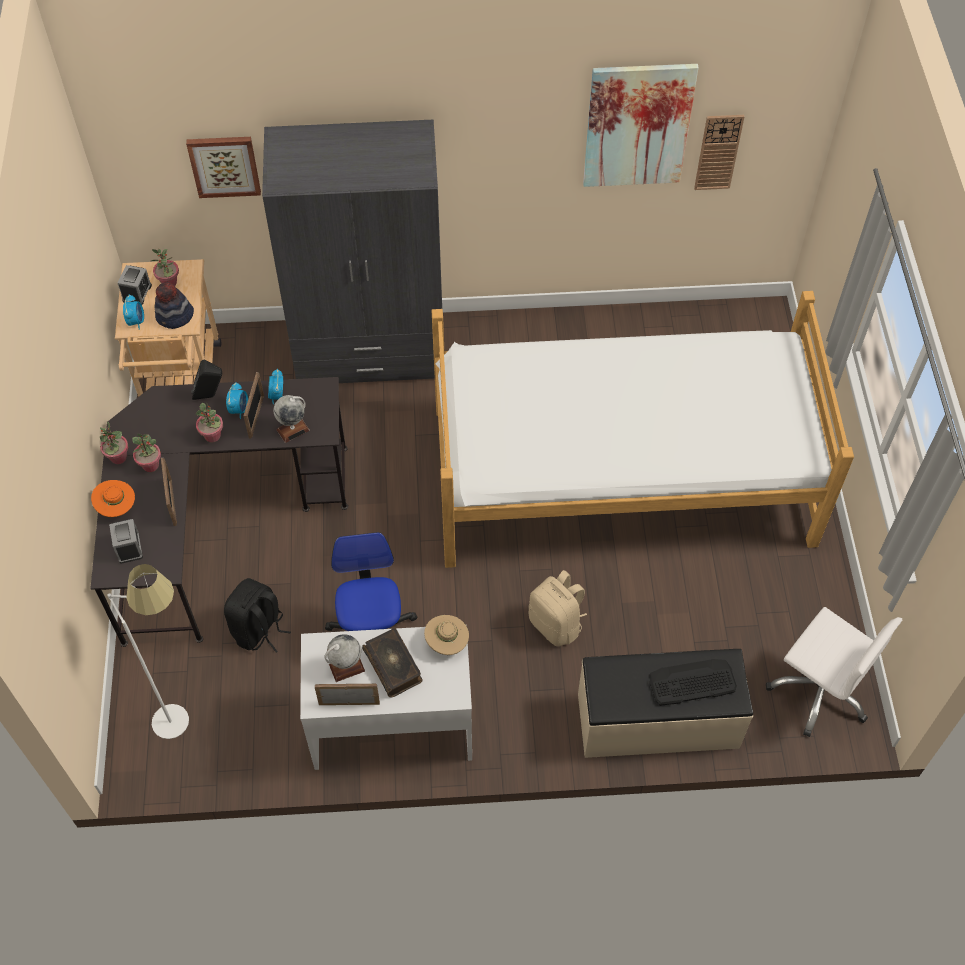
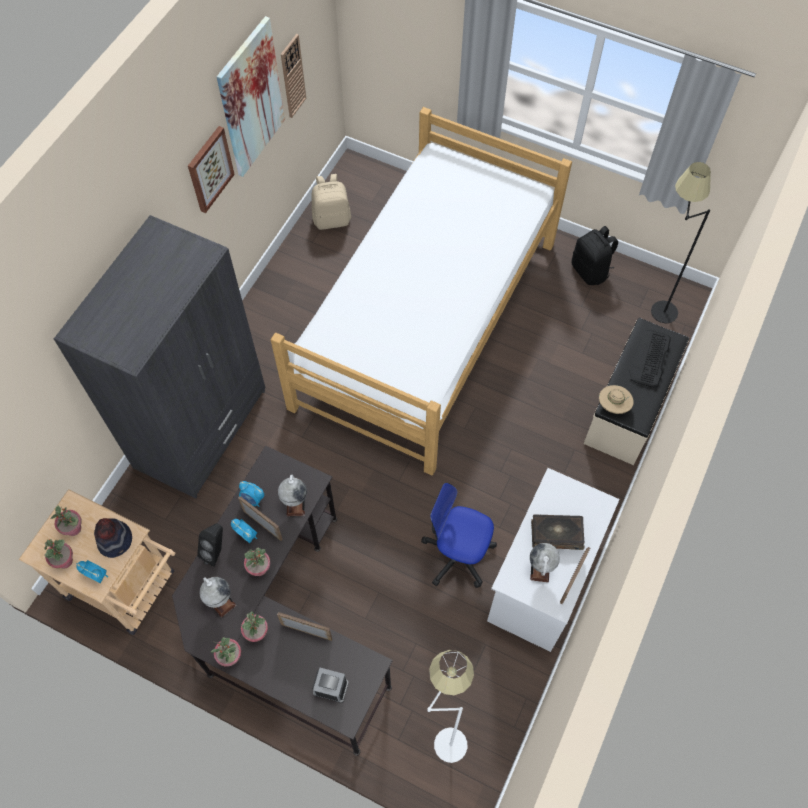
camera: 60 degrees left, 5 degrees up
orange hat [91,480,135,517] -> none
alarm clock [118,265,152,305] -> potted plant [44,539,73,569]
picture [186,137,261,198] -> picture moved to [188,126,235,213]
black backpack [224,578,291,652] -> black backpack moved to [572,226,618,285]
beige hat [424,615,469,655] -> beige hat moved to [599,385,634,414]
beige backpack [528,570,587,646] -> beige backpack moved to [311,174,351,230]
white office chair [766,607,902,737] -> black floor lamp [651,162,711,323]
none -> globe [200,577,236,618]

